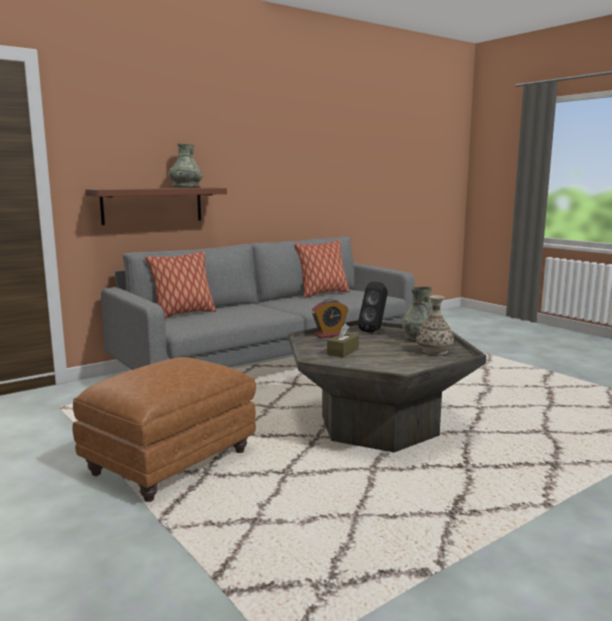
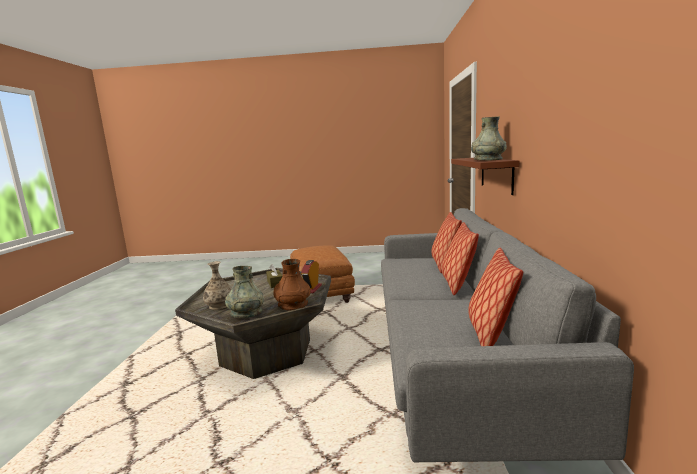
camera: 130 degrees right, 0 degrees up
black speaker [358,282,388,333] -> brown vase [273,259,311,311]
none -> pillow [442,222,479,295]

